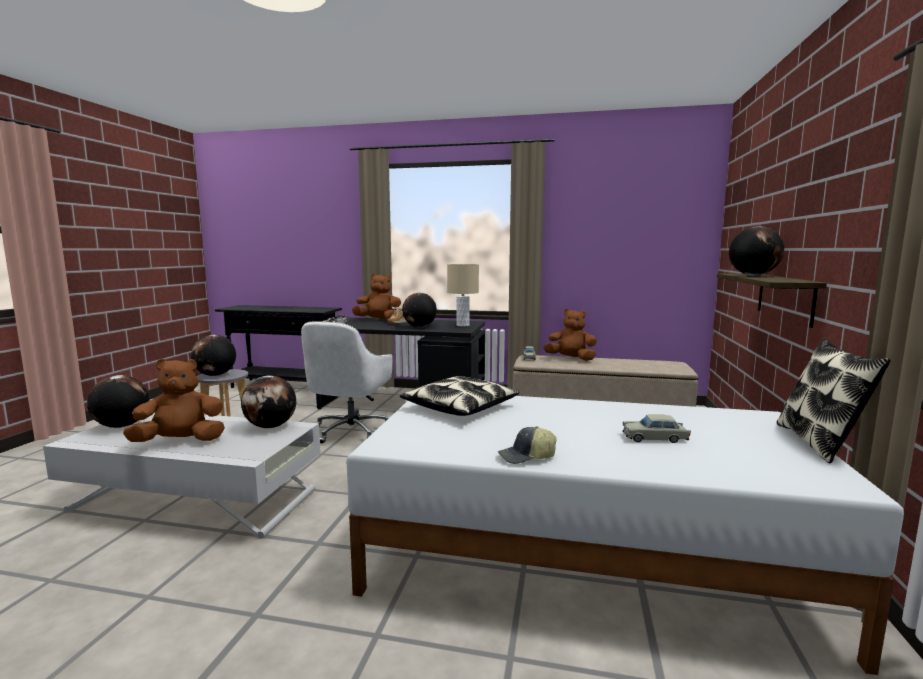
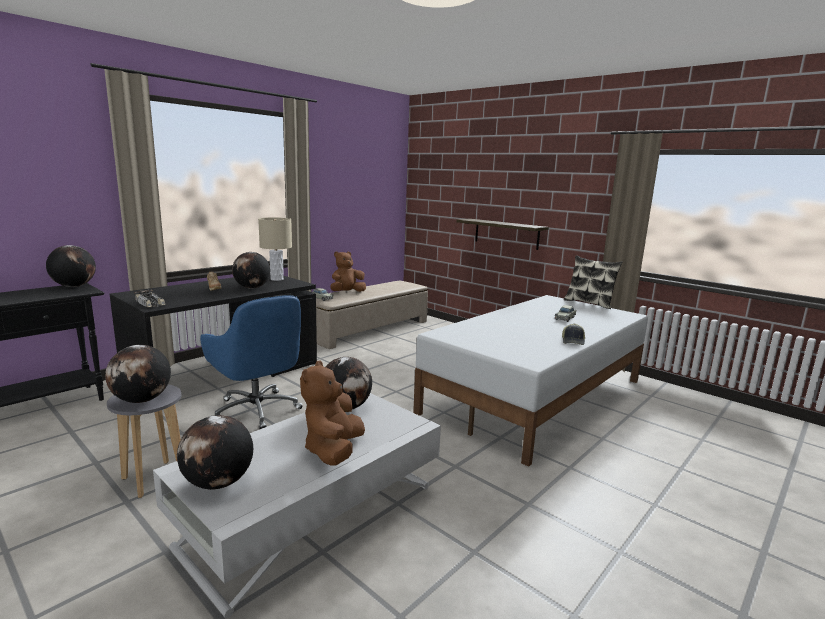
camera: 60 degrees left, 5 degrees up
white office chair [301,321,393,443] -> blue office chair [200,295,303,429]
brown plush toy [352,274,401,320] -> none
pillow [400,376,519,416] -> none
globe [729,226,784,276] -> globe moved to [46,245,96,287]

